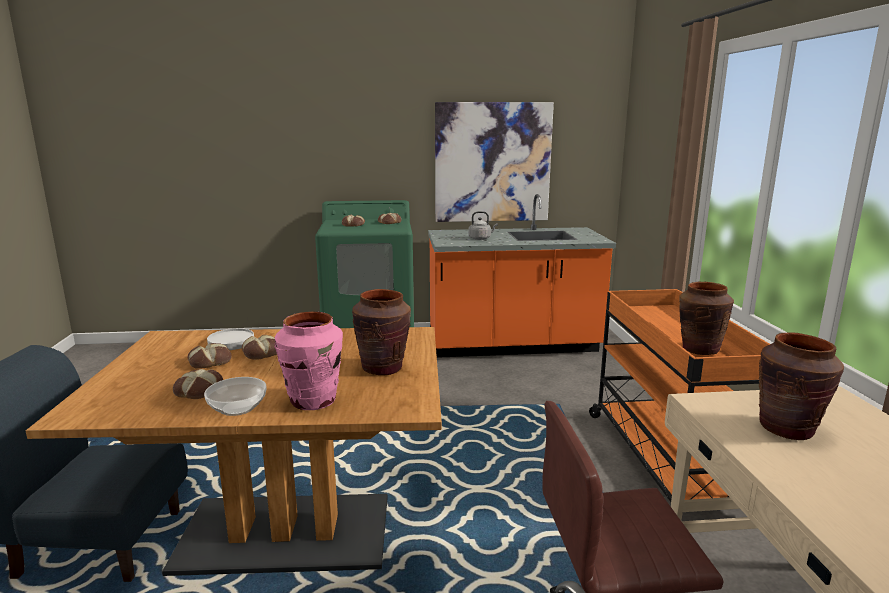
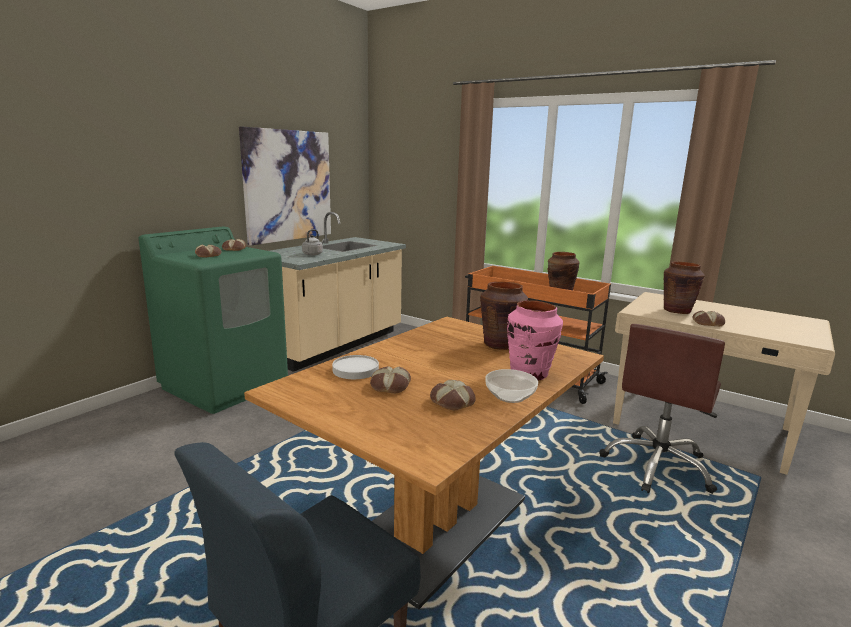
camera: 50 degrees left, 0 degrees up
bread [242,335,277,360] -> bread moved to [692,311,725,326]
orange counter [428,194,616,358] -> beige counter [270,212,406,372]

